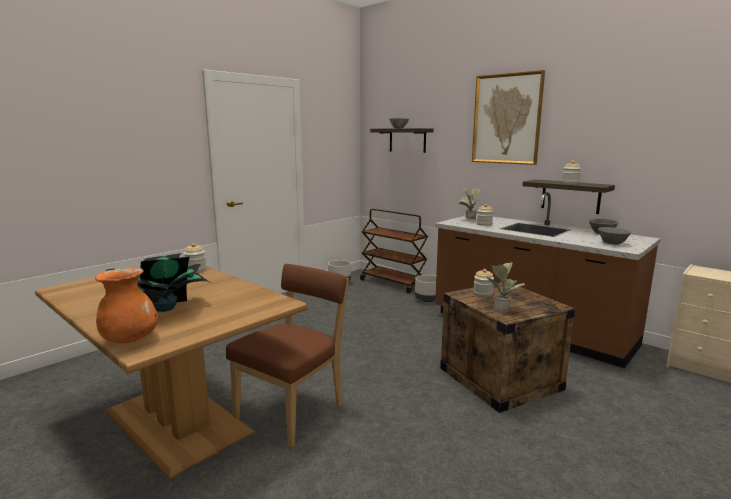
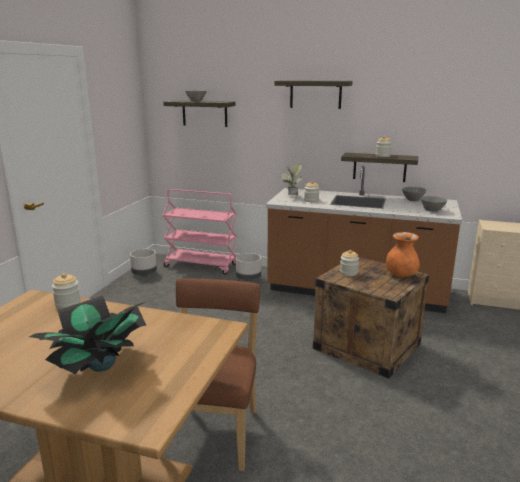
camera: 25 degrees left, 5 degrees up
orange vase [95,267,158,343] -> orange vase moved to [386,232,420,277]
brown cart [360,209,428,294] -> pink cart [162,189,237,275]
picture [472,70,545,165] -> shelf [275,80,353,109]
potted plant [487,262,525,313] -> none

